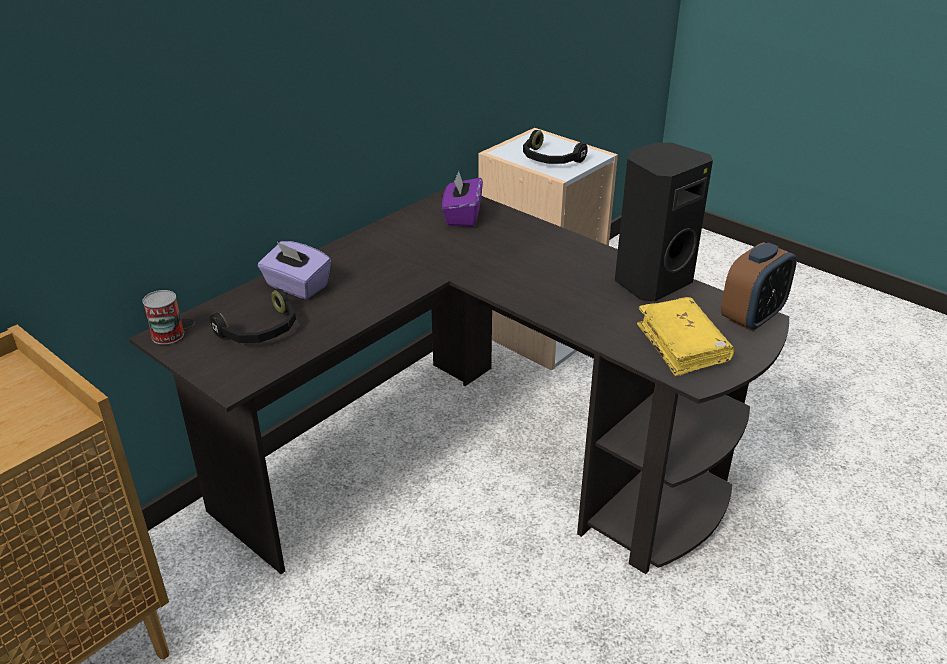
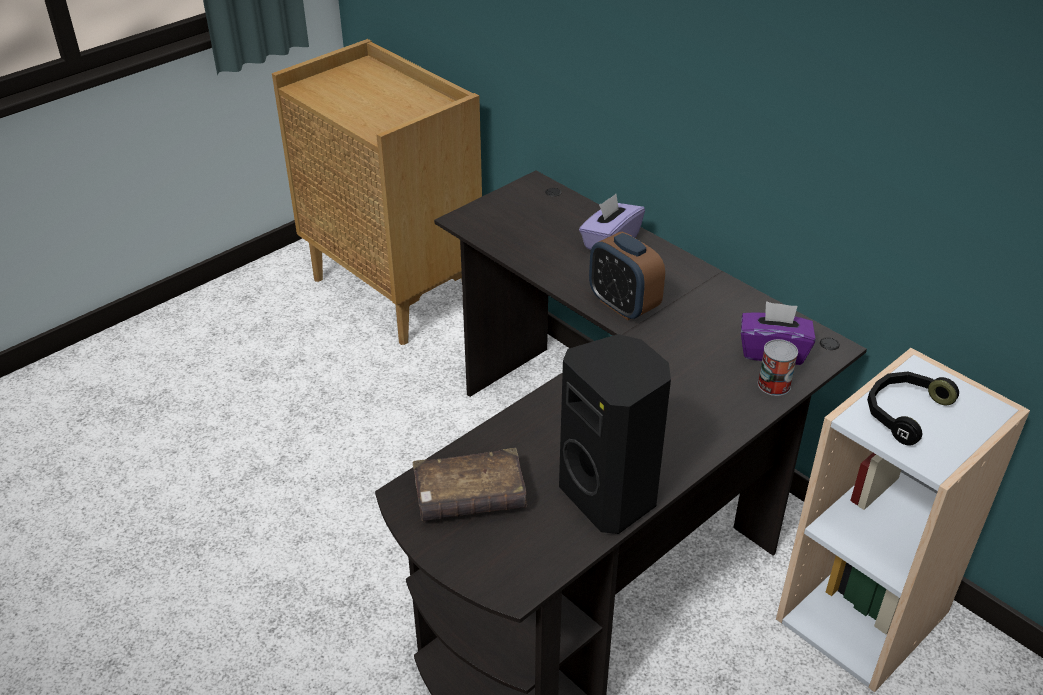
camera: 95 degrees right, 5 degrees up
can [142,290,184,344] -> can moved to [758,339,798,396]
black headphones [210,289,296,343] -> none
yellow book [637,297,734,377] -> brown book [413,448,527,521]
alarm clock [721,242,797,331] -> alarm clock moved to [589,232,665,320]

